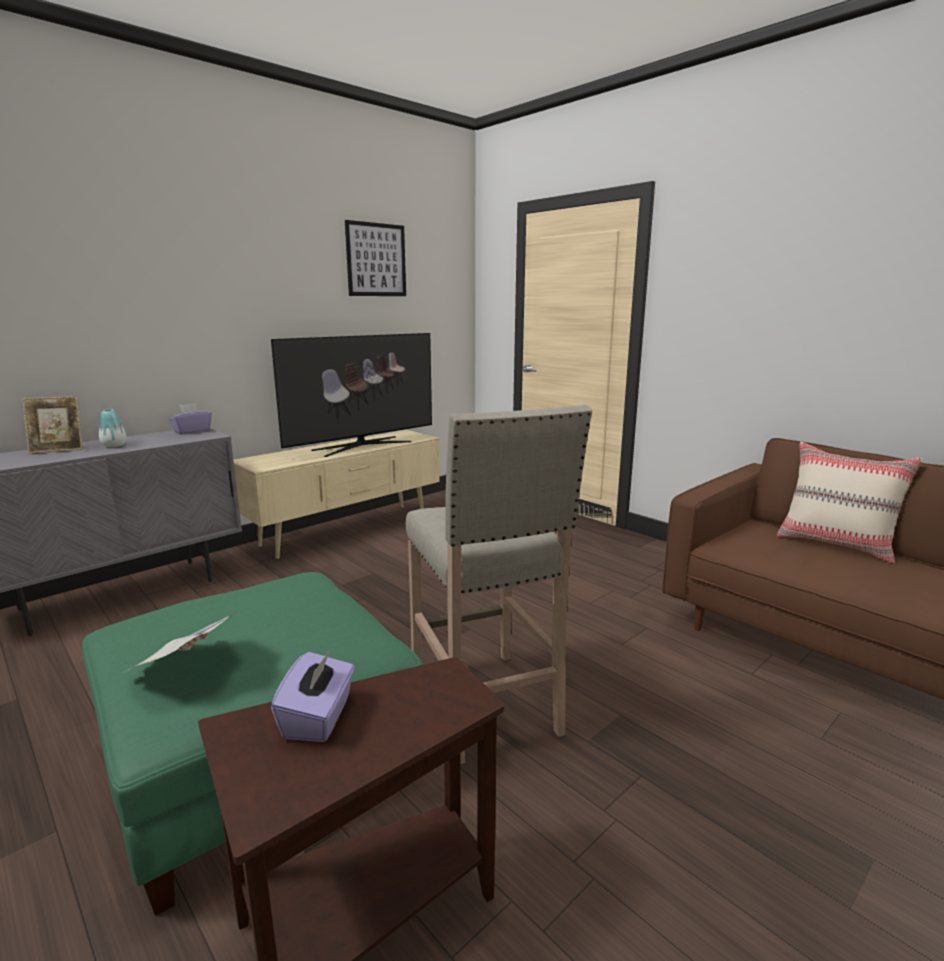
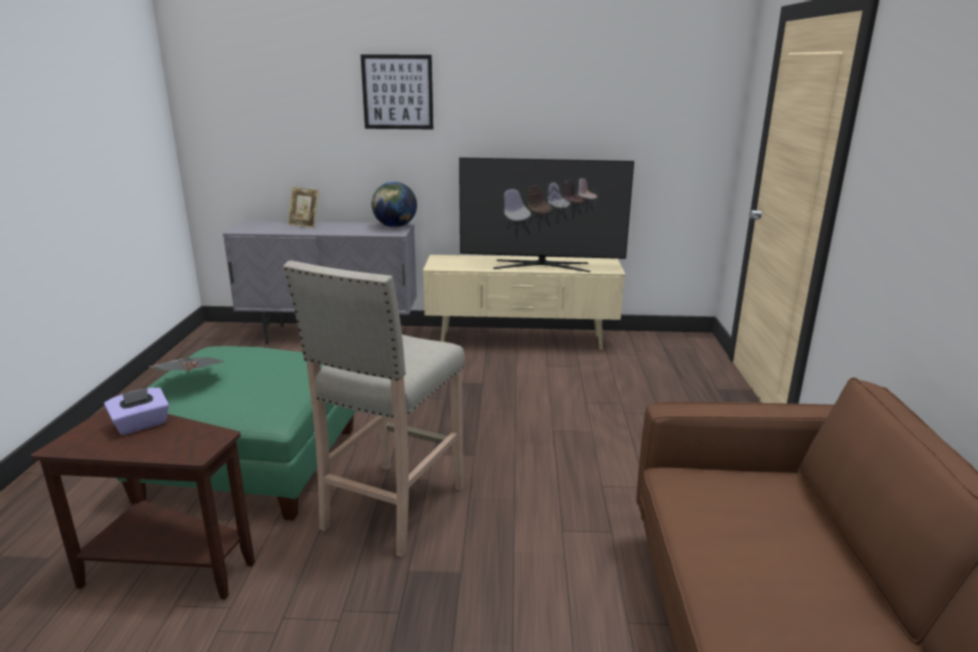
camera: 45 degrees right, 5 degrees up
vase [99,409,127,447] -> none
purple tissue box [169,403,212,434] -> globe [372,182,417,227]
picture [345,220,406,296] -> picture moved to [361,54,433,129]
beige pillow [777,442,923,564] -> none

